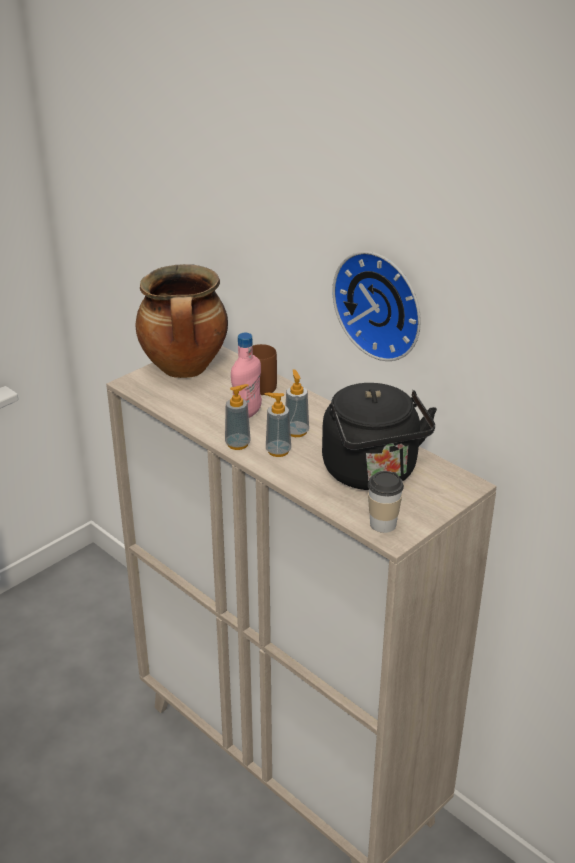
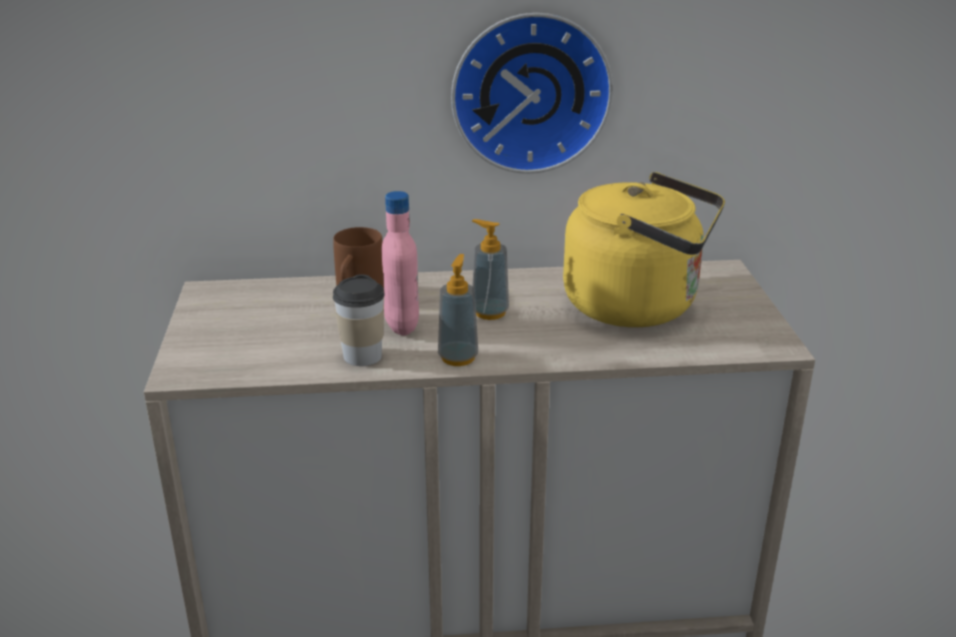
camera: 50 degrees left, 5 degrees down
cooking pot [136,264,228,378] -> none
soap dispenser [264,393,291,457] -> none
black kettle [322,383,437,490] -> yellow kettle [563,172,725,327]
cup [368,471,404,533] -> cup moved to [333,274,385,366]

